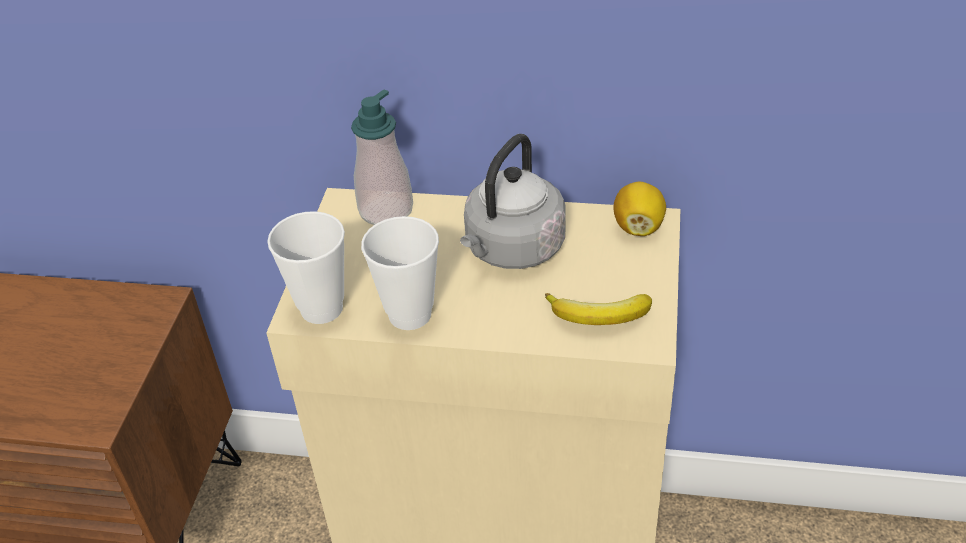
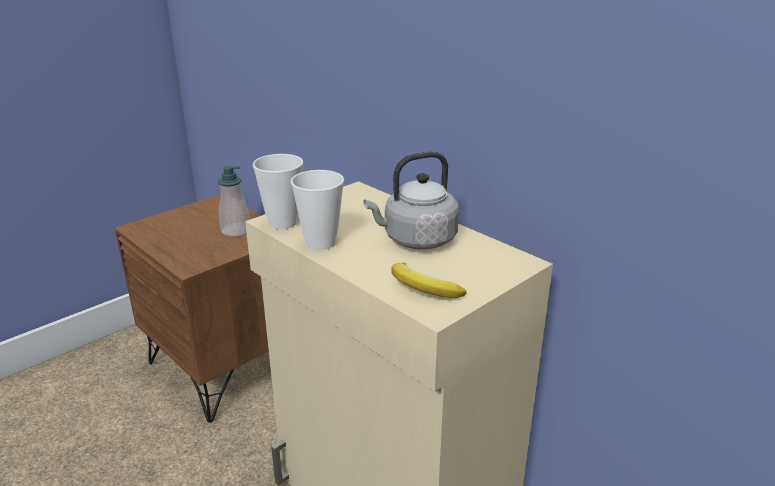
camera: 35 degrees right, 15 degrees down
soap dispenser [351,90,413,225] -> soap dispenser moved to [218,166,250,237]
lemon [614,182,666,236] -> none

